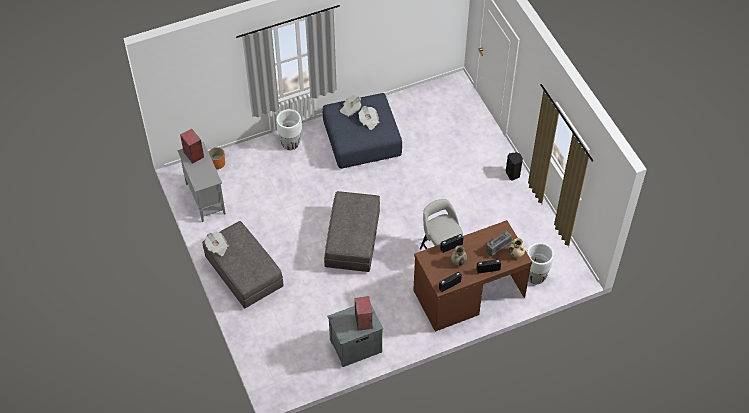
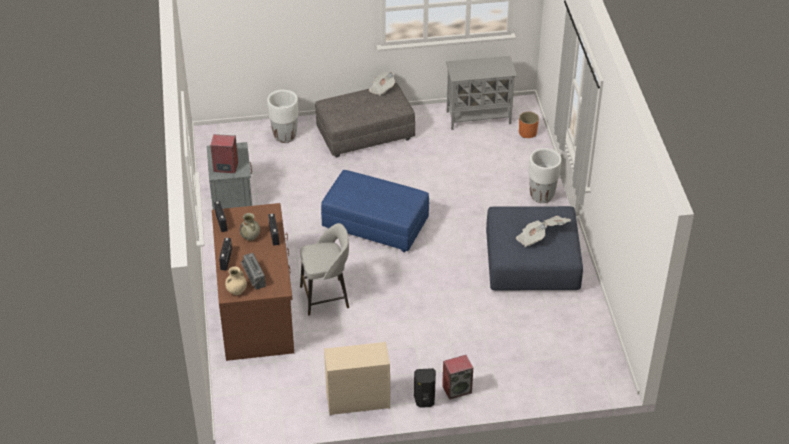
camera: 105 degrees right, 10 degrees down
speaker [180,129,204,164] -> speaker moved to [442,355,473,400]
grey ottoman [324,191,380,272] -> blue ottoman [321,170,430,252]
white planter [527,242,554,284] -> white planter moved to [267,89,299,143]
none -> beige dresser [324,341,390,415]

